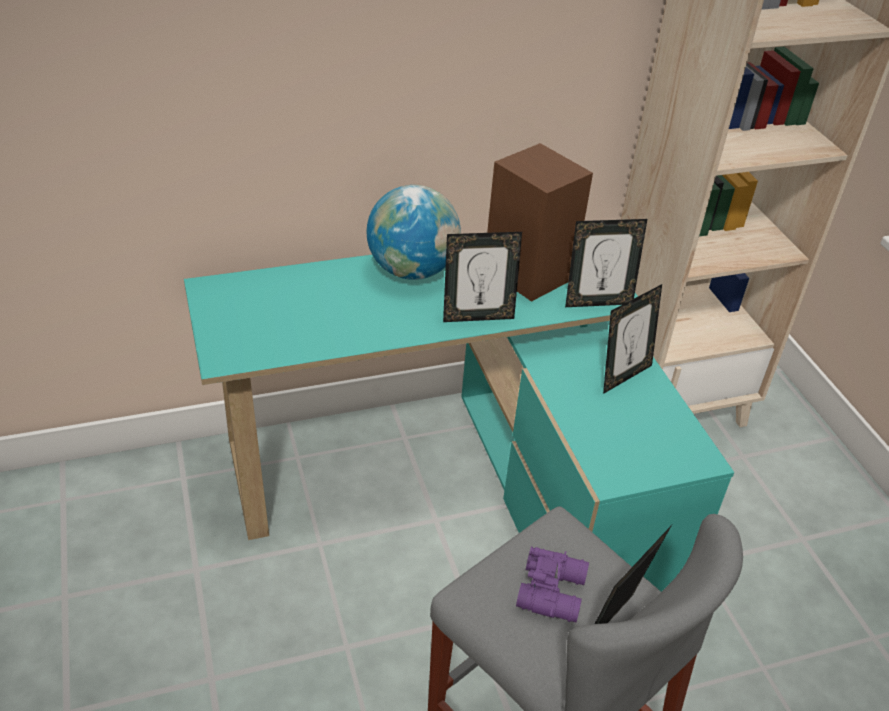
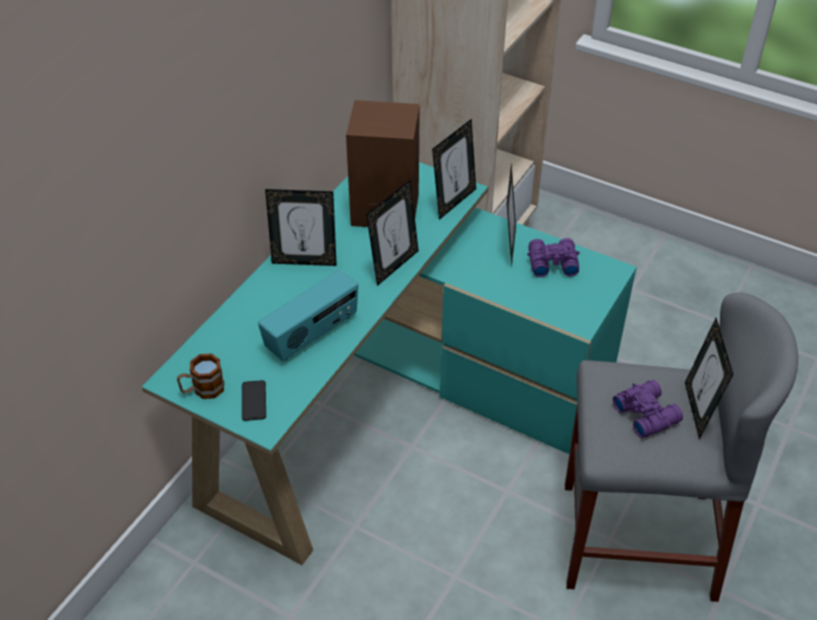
camera: 40 degrees left, 5 degrees up
globe [367,185,461,280] -> picture frame [265,189,337,266]
none -> mug [177,354,224,399]
none -> phone [242,380,266,421]
none -> radio [258,270,358,361]
none -> purple binoculars [527,238,580,277]

